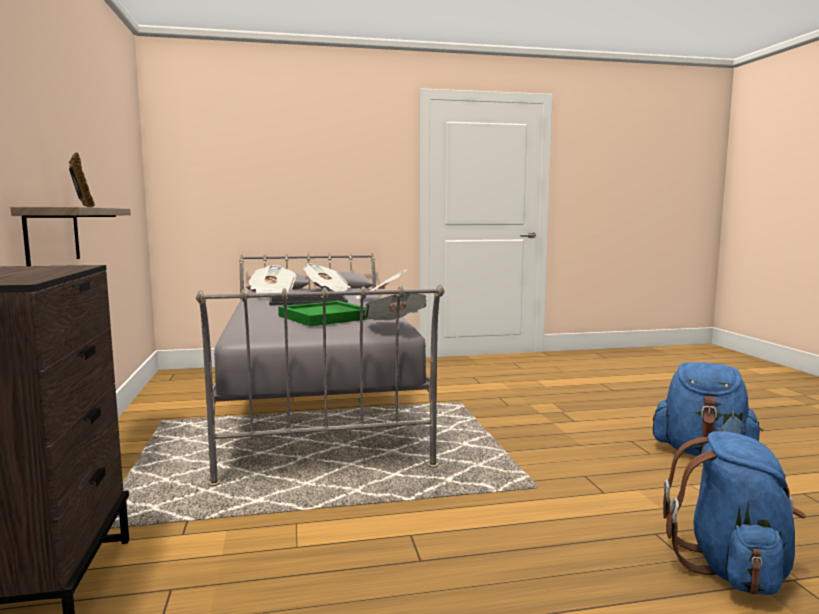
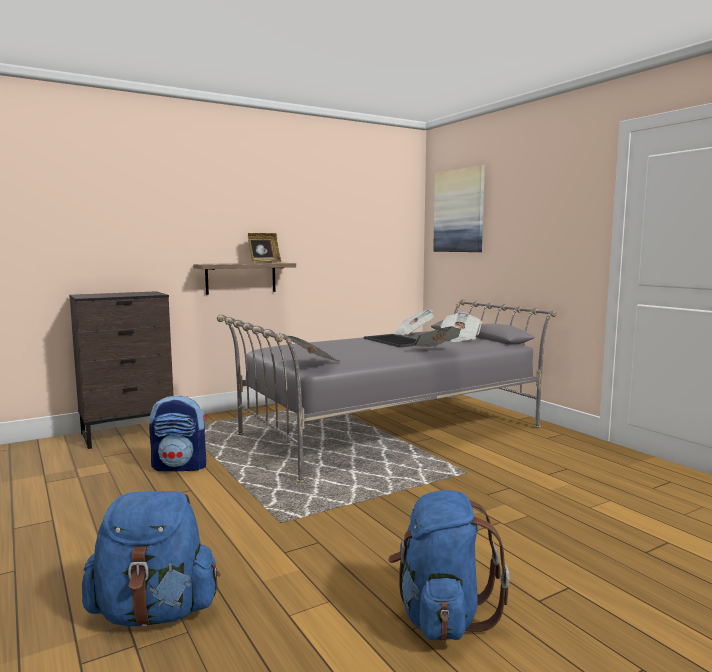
camera: 70 degrees right, 0 degrees up
green tray [278,301,367,326] -> none
none -> backpack [149,395,207,471]
none -> picture [433,165,485,252]

